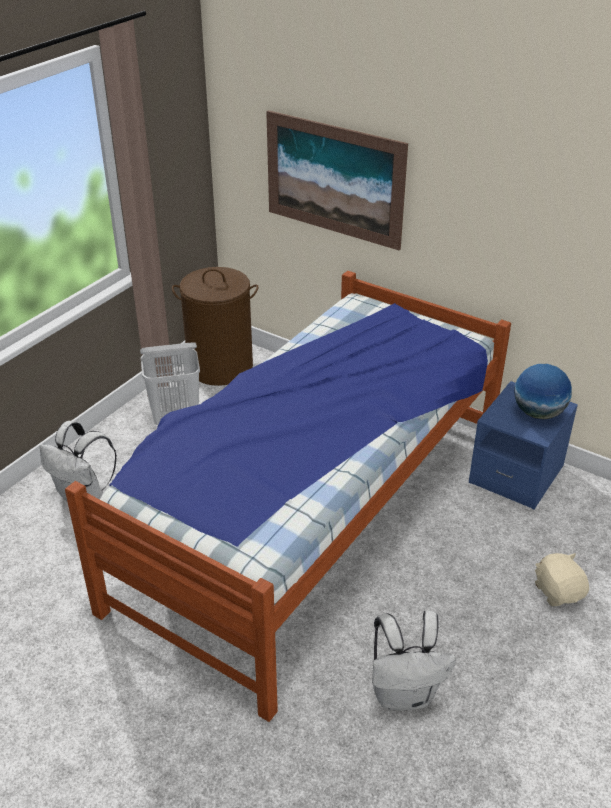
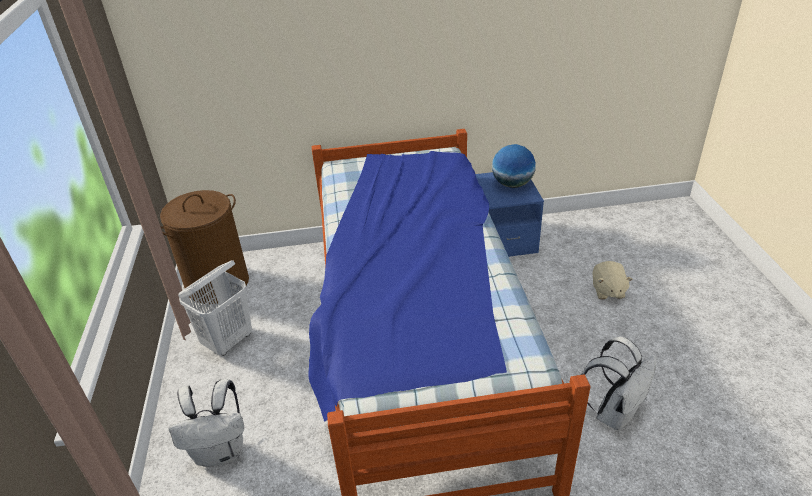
camera: 40 degrees left, 0 degrees up
picture [266,110,408,250] -> none
beige plush toy [535,553,589,606] -> beige plush toy turned 120 degrees counterclockwise [593,261,633,299]

